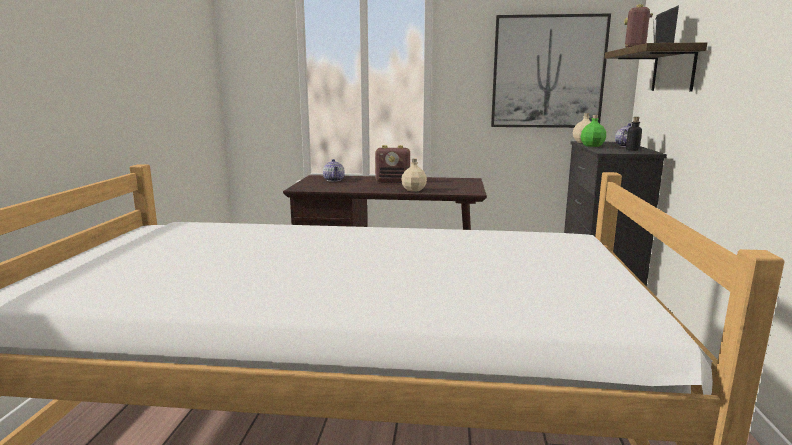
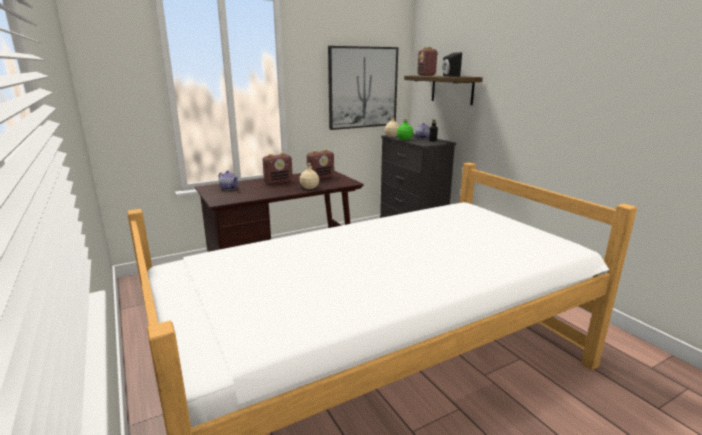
camera: 35 degrees left, 5 degrees up
none -> radio [307,149,334,179]

